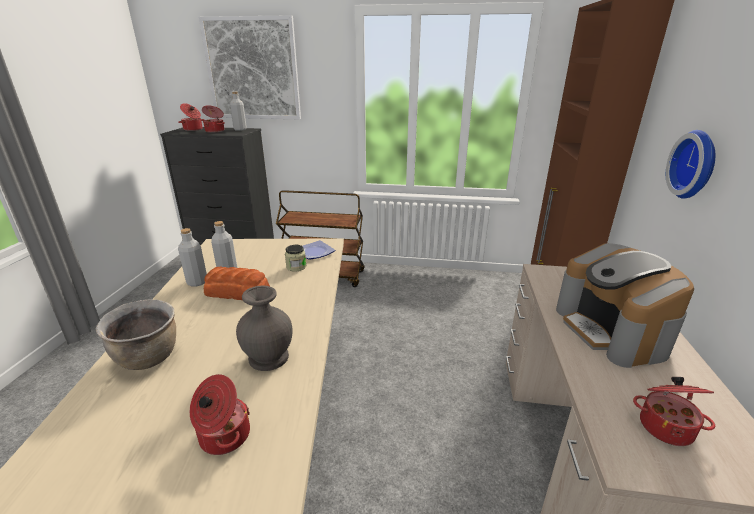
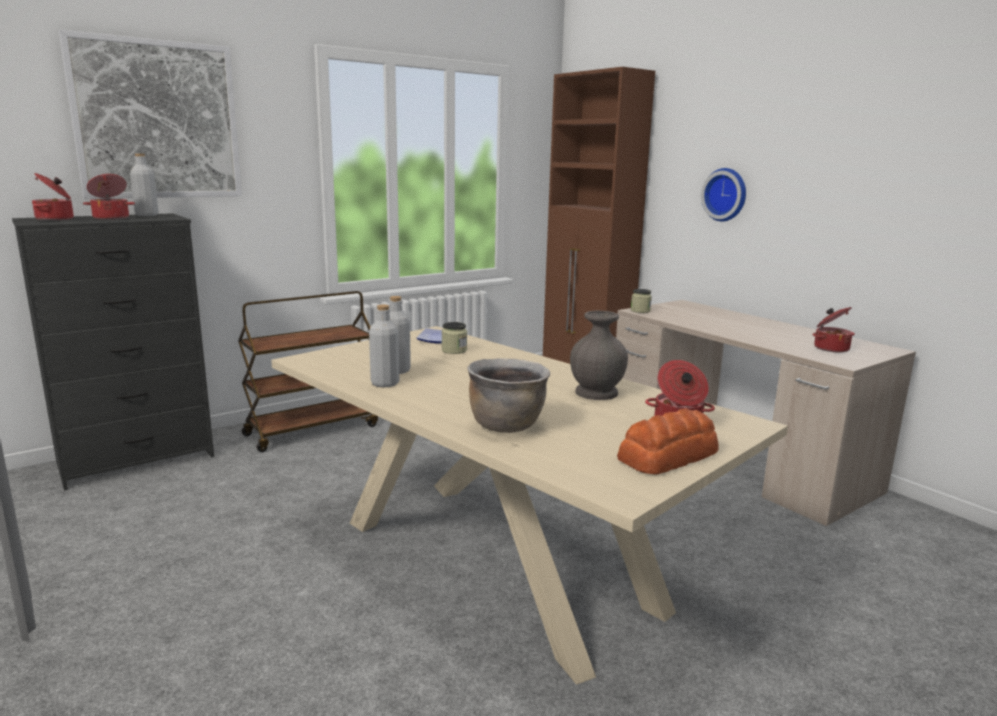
camera: 45 degrees left, 10 degrees down
bread [204,267,270,300] -> bread moved to [617,409,719,475]
coffee machine [556,243,694,368] -> none
none -> jar [631,289,652,313]

